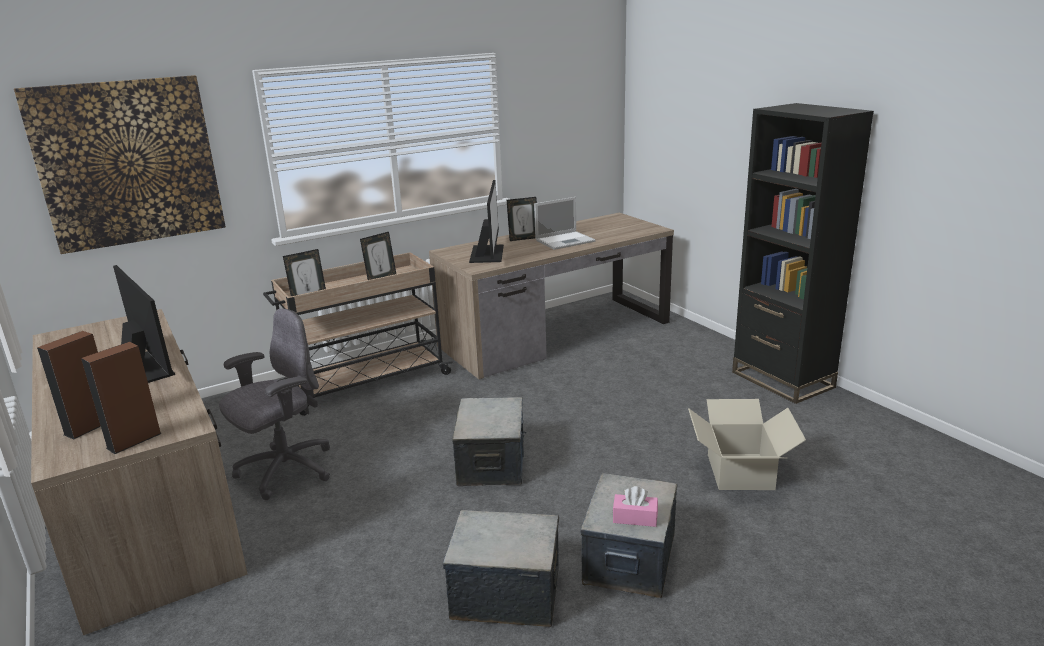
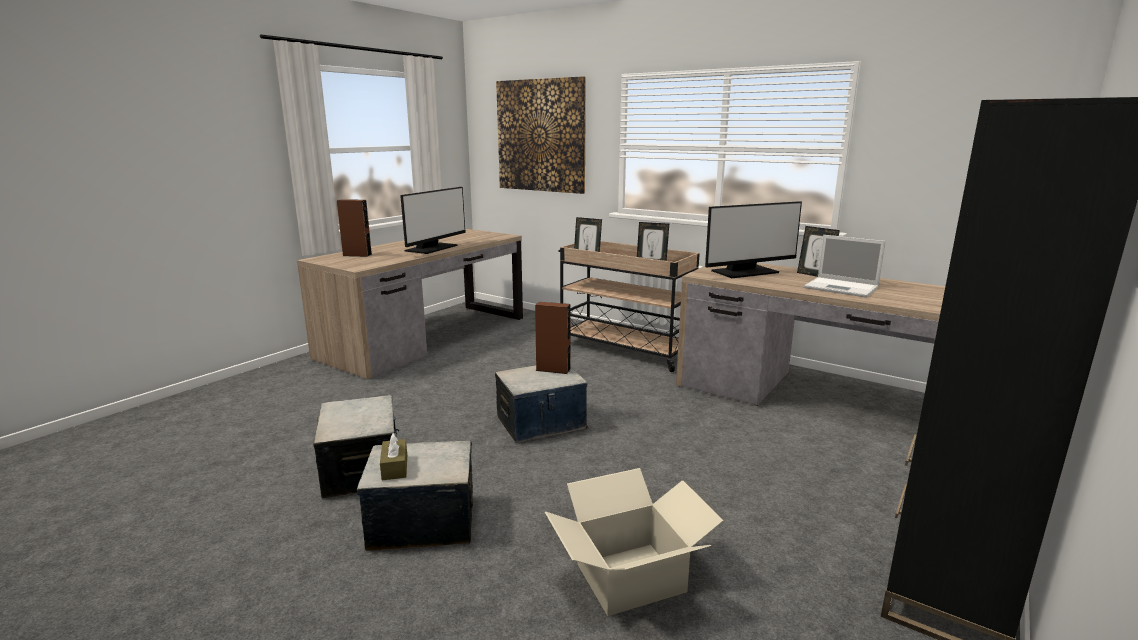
camera: 65 degrees right, 5 degrees down
brown speaker [81,342,162,454] -> brown speaker moved to [535,302,571,374]
grey office chair [219,309,330,500] -> none
pink tissue box [613,486,658,527] -> brown tissue box [380,433,407,480]

